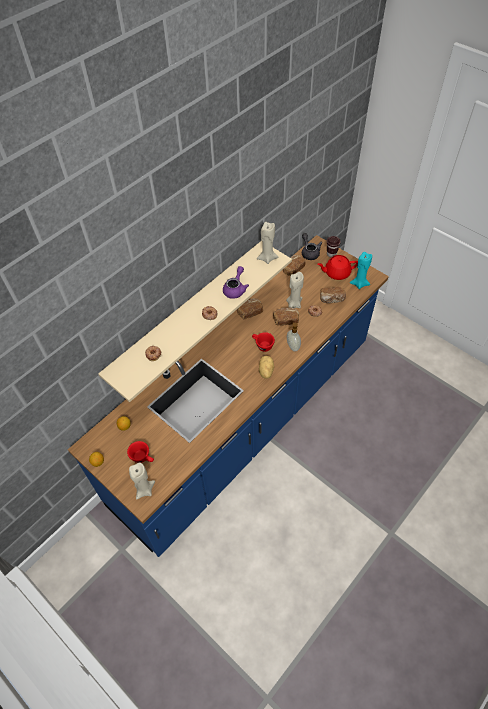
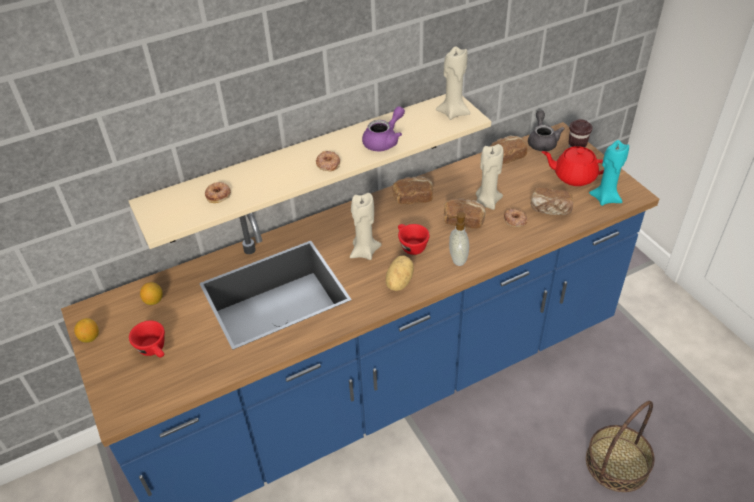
camera: 20 degrees right, 10 degrees down
beige candle [129,462,155,500] -> beige candle moved to [350,193,382,260]
none -> basket [586,401,655,492]

